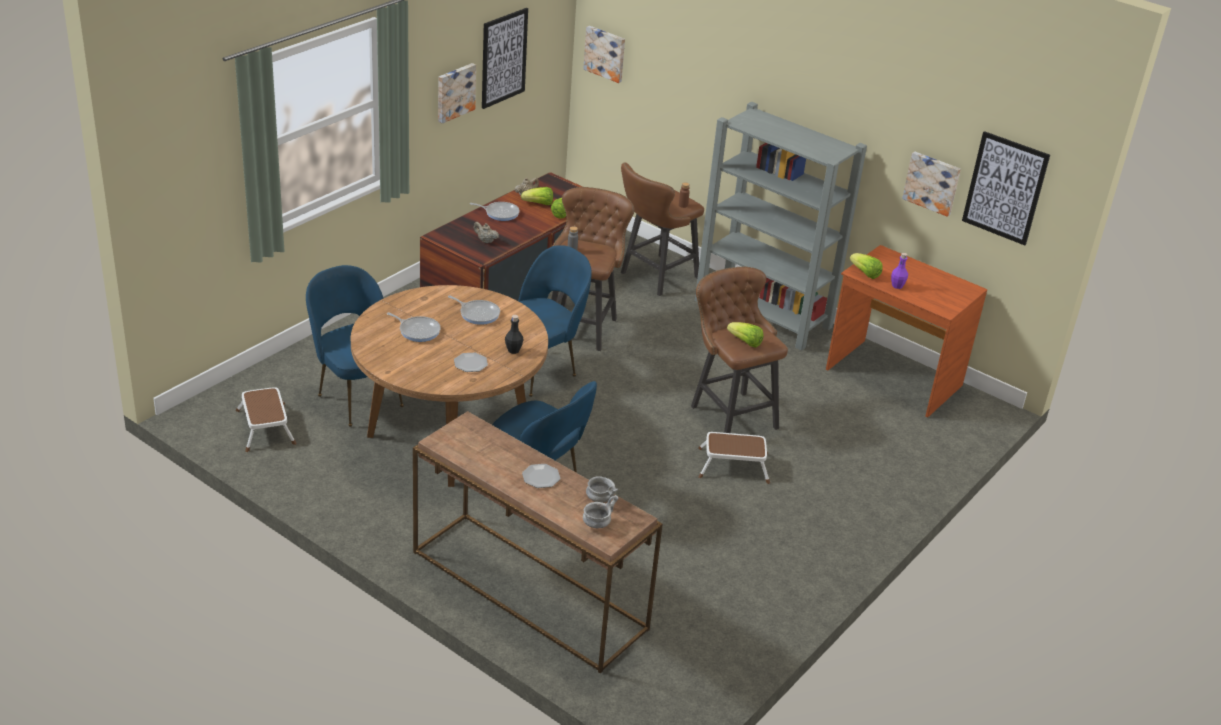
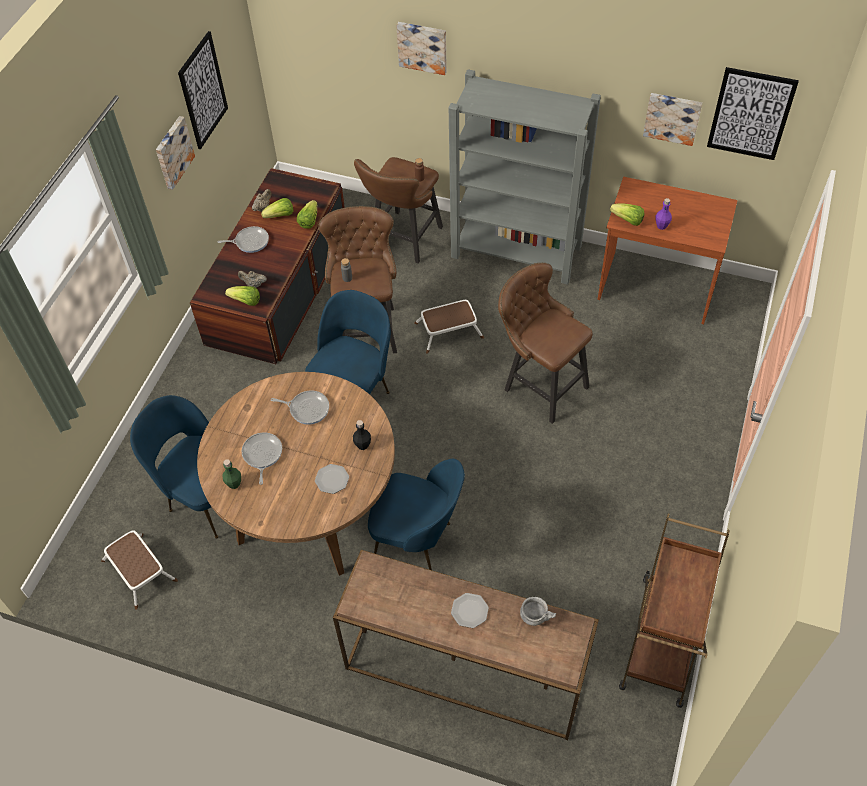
camera: 15 degrees left, 20 degrees up
frying pan [387,312,441,342] -> frying pan turned 105 degrees counterclockwise [242,433,282,485]
picture [583,26,625,83] -> picture moved to [396,22,447,75]
grey bowl [583,495,618,528] -> none
brown step ladder [698,432,770,484] -> brown step ladder moved to [414,300,484,354]
lettuce [727,322,764,348] -> lettuce moved to [225,286,260,306]
none -> green bottle [222,459,241,489]
none -> brown cart [619,513,730,708]

